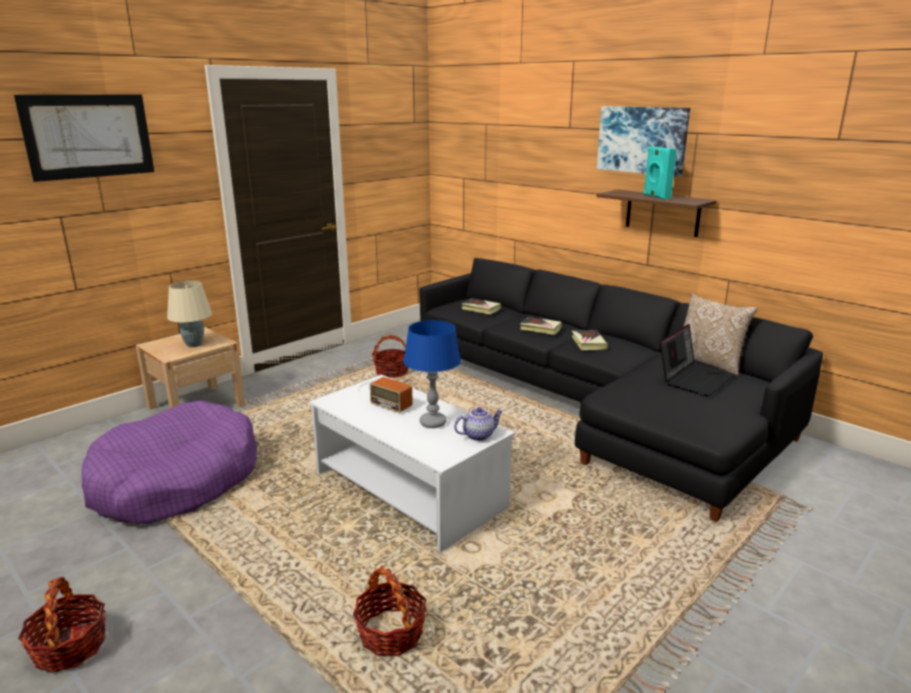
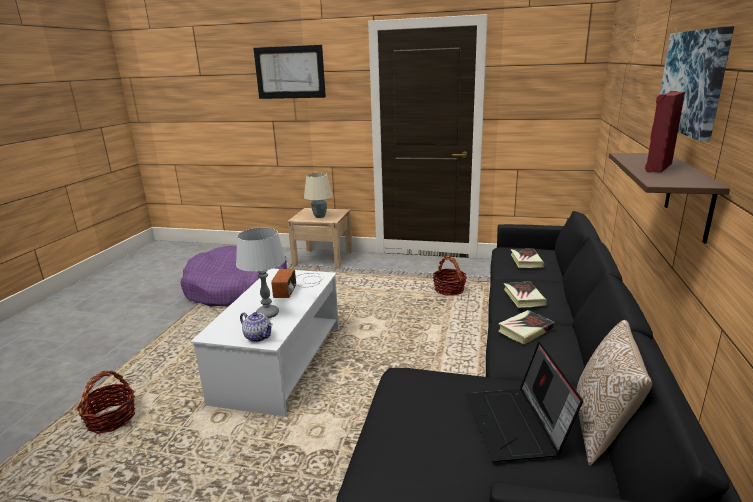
camera: 60 degrees right, 0 degrees up
basket [18,577,106,673] -> none
blue table lamp [403,320,461,428] -> grey table lamp [236,228,286,318]
turquoise speaker [643,146,677,200] -> red speaker [645,91,685,173]
laptop [660,324,735,397] -> laptop turned 75 degrees clockwise [465,342,583,462]

